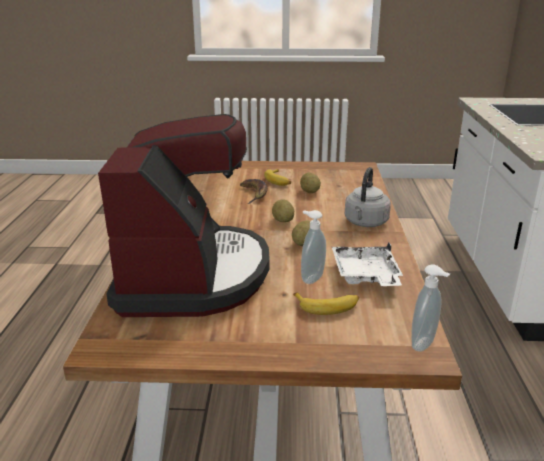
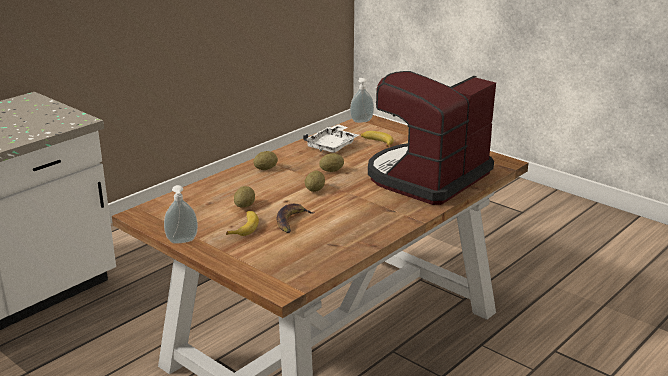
camera: 140 degrees left, 0 degrees up
soap dispenser [301,210,326,284] -> soap dispenser moved to [164,185,198,244]
grey kettle [345,167,391,227] -> potato [253,151,278,170]

